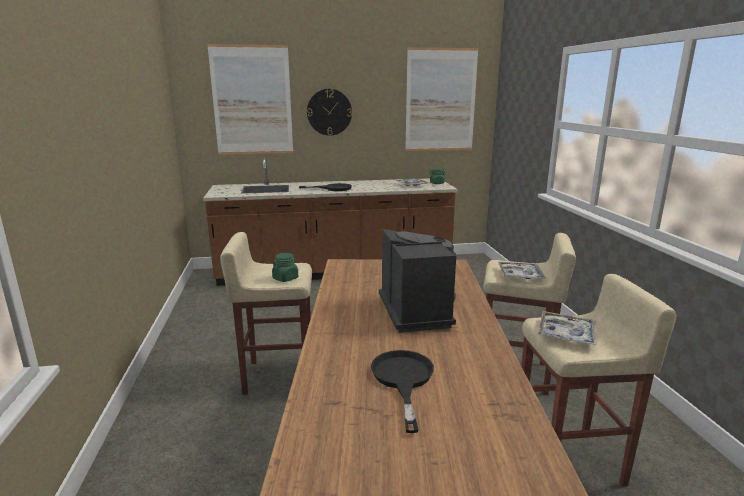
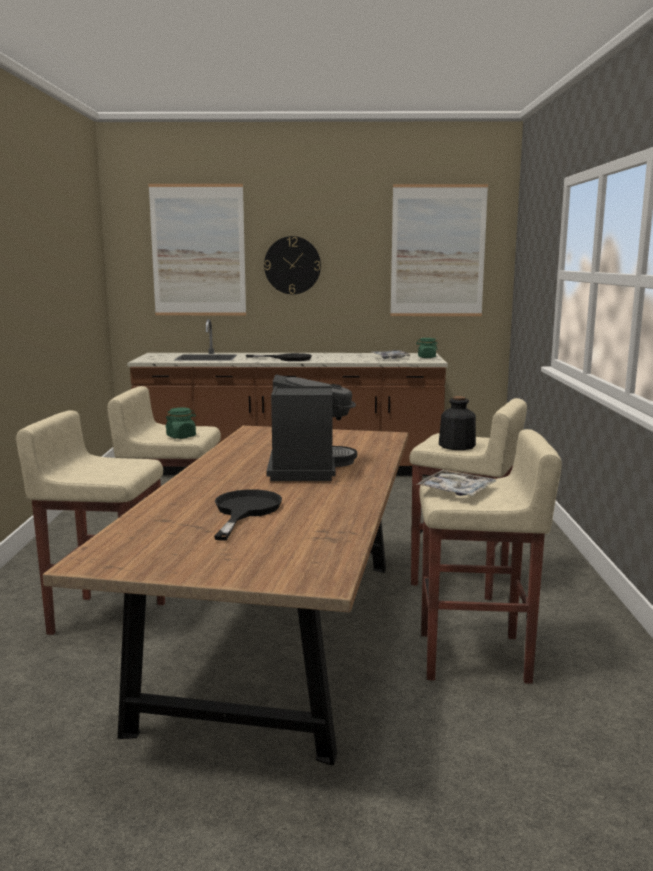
camera: 10 degrees right, 5 degrees down
tray [498,262,546,279] -> bottle [439,396,476,450]
none -> beige stool [16,410,165,635]

